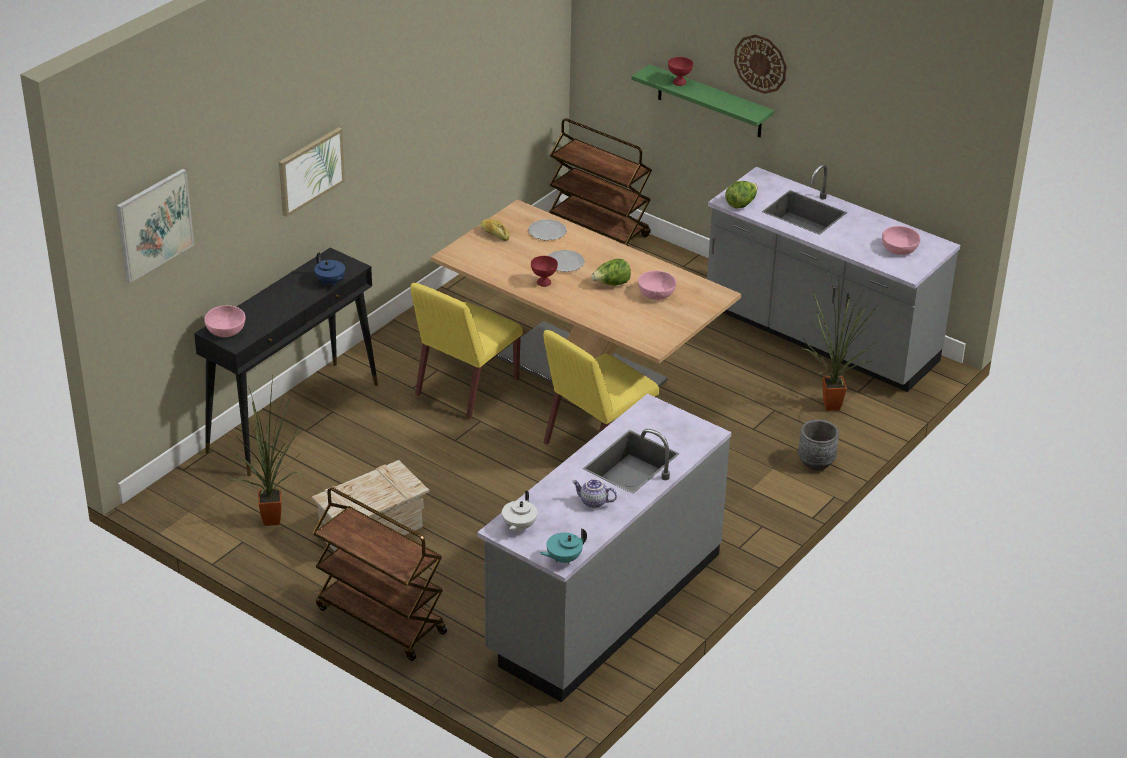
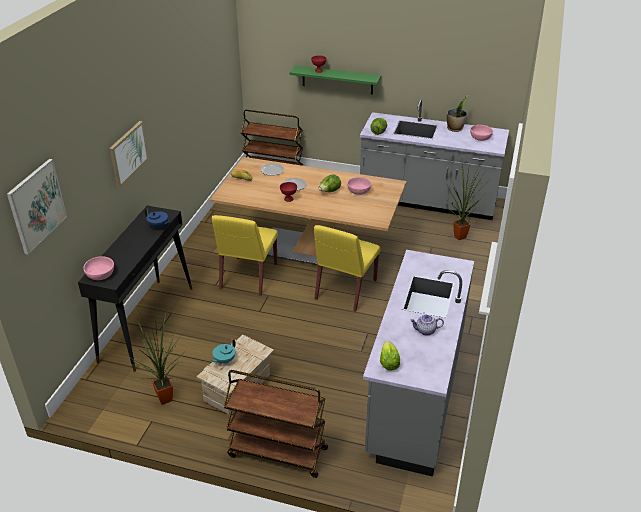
camera: 20 degrees left, 0 degrees up
white teapot [502,491,537,532] -> lettuce [380,341,400,371]
turquoise teapot [540,528,587,564] -> turquoise teapot moved to [211,339,236,364]
wall clock [734,34,787,94] -> none
grey planter [798,419,839,470] -> none
none -> potted plant [447,95,468,132]

